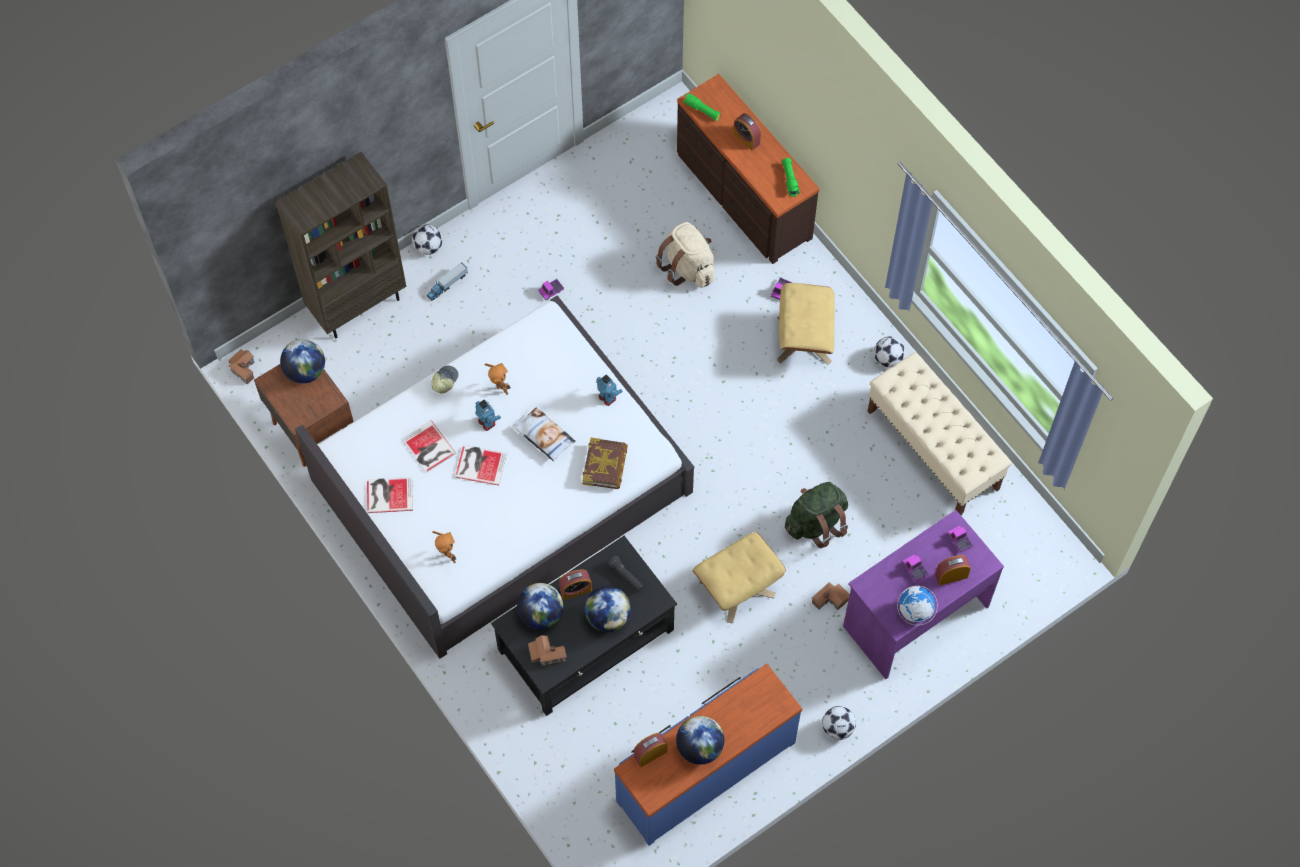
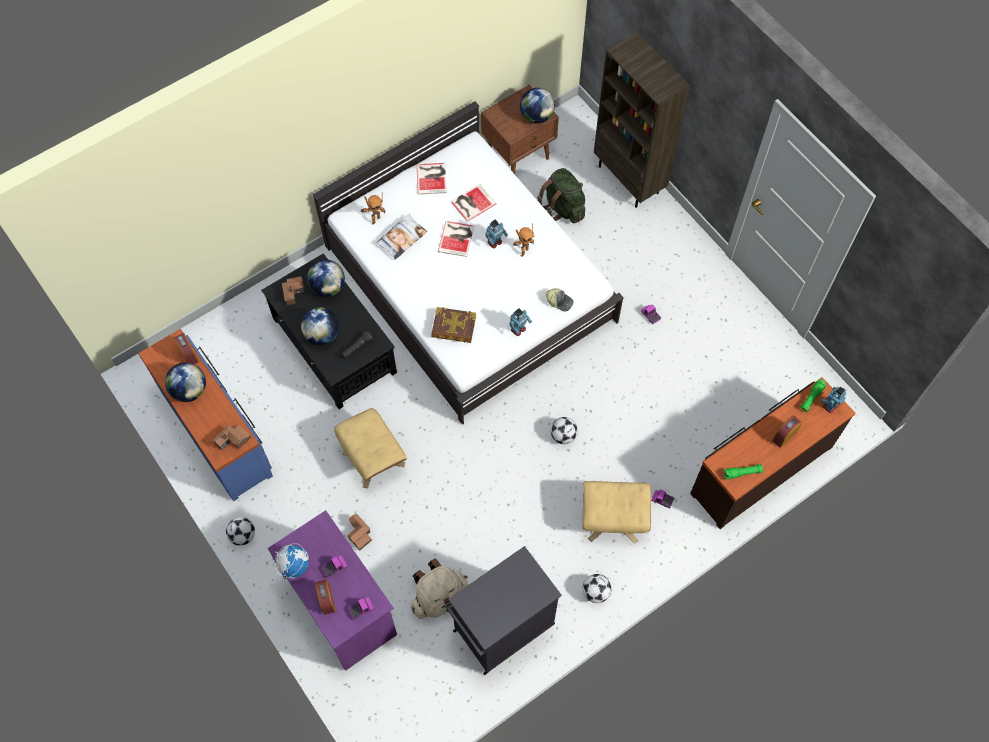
camera: 90 degrees right, 0 degrees up
toy house [228,349,254,384] -> toy house moved to [212,425,251,450]
football [412,225,443,255] -> football moved to [551,417,578,444]
toy truck [427,262,468,301] -> none
cap [431,366,458,394] -> cap moved to [546,288,573,312]
pillow [512,408,576,462] -> pillow moved to [376,214,427,260]
alarm clock [559,569,592,600] -> none
beige backpack [656,222,714,288] -> beige backpack moved to [410,558,468,619]
green backpack [785,482,848,548] -> green backpack moved to [537,168,585,223]
beige bench [867,352,1012,516] -> black cabinet [446,546,562,675]
none -> toy robot [821,386,846,413]

